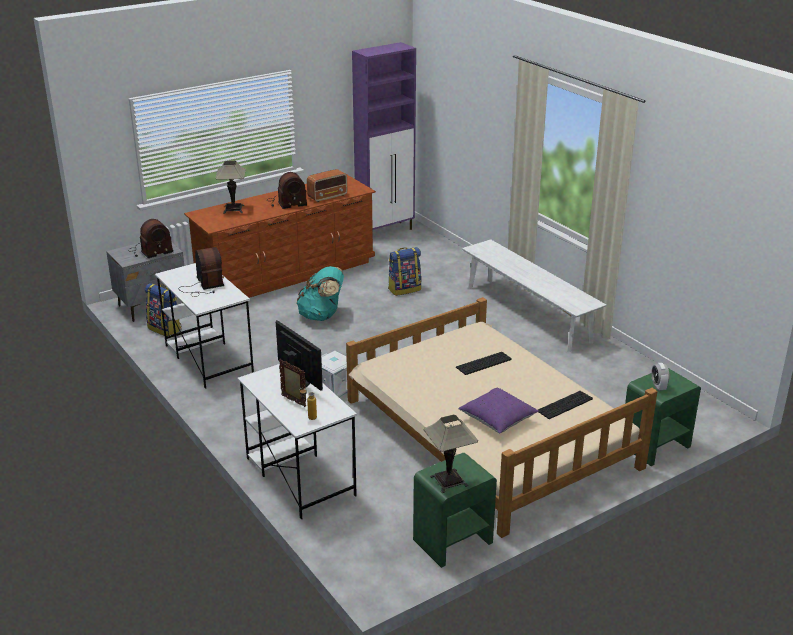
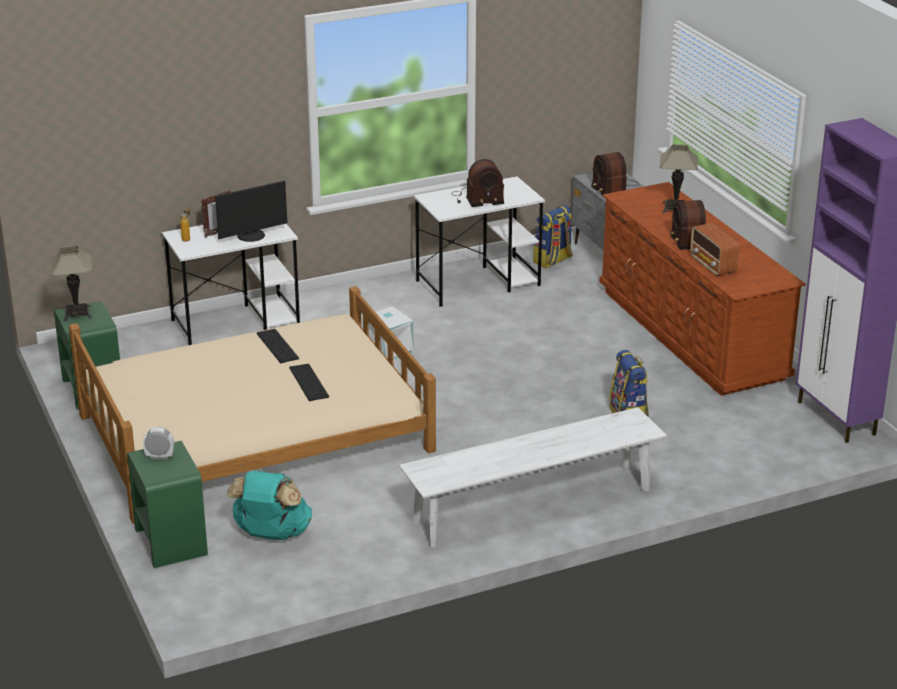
camera: 100 degrees right, 0 degrees up
turquoise backpack [296,266,344,321] -> turquoise backpack moved to [226,471,312,540]
purple pillow [458,388,539,434] -> none
keyboard [538,391,593,419] -> keyboard moved to [257,329,299,363]

